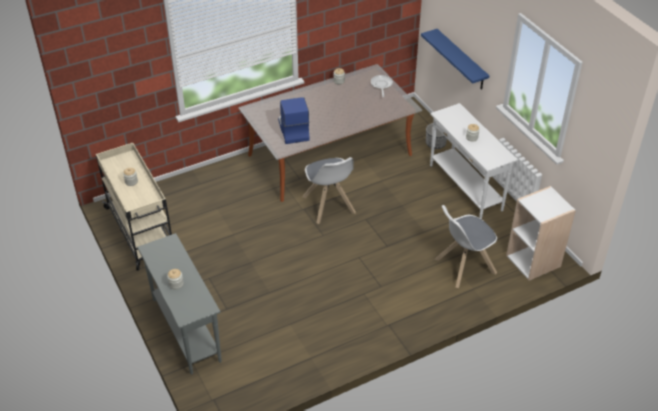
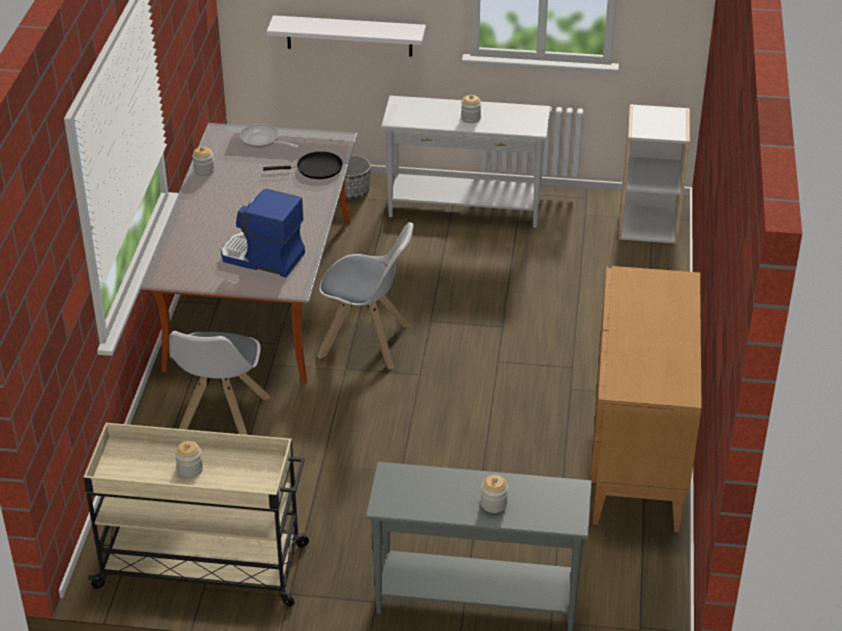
camera: 55 degrees left, 5 degrees down
blue shelf [421,29,489,90] -> white shelf [267,15,426,57]
chair [435,205,497,288] -> chair moved to [169,331,270,435]
none -> black frying pan [263,151,343,179]
none -> brown cabinet [591,266,702,532]

